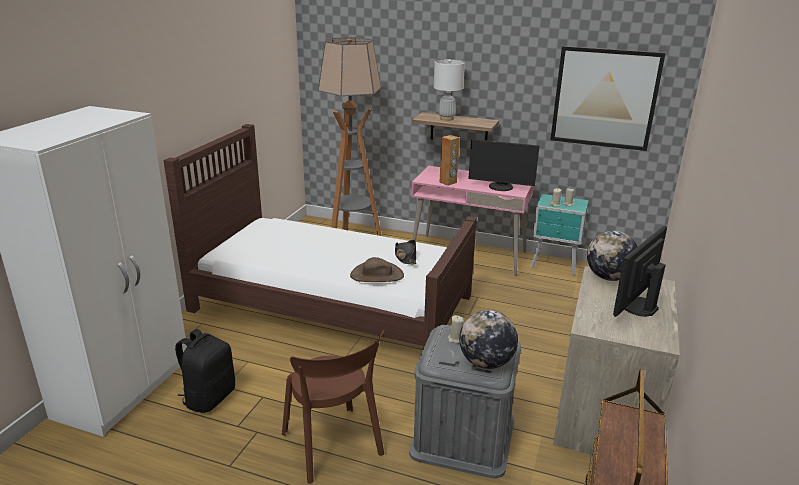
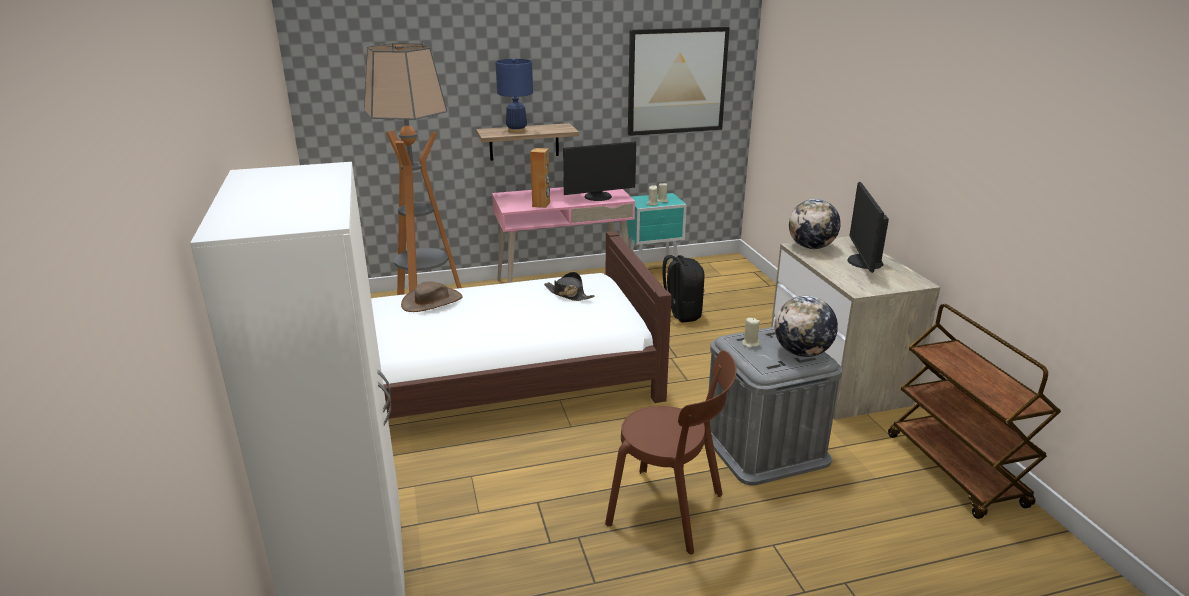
camera: 35 degrees left, 0 degrees up
black backpack [175,329,235,413] -> black backpack moved to [662,255,704,323]
brown hat [350,257,404,282] -> brown hat moved to [401,281,463,312]
white table lamp [434,59,465,121] -> blue table lamp [495,58,533,133]

